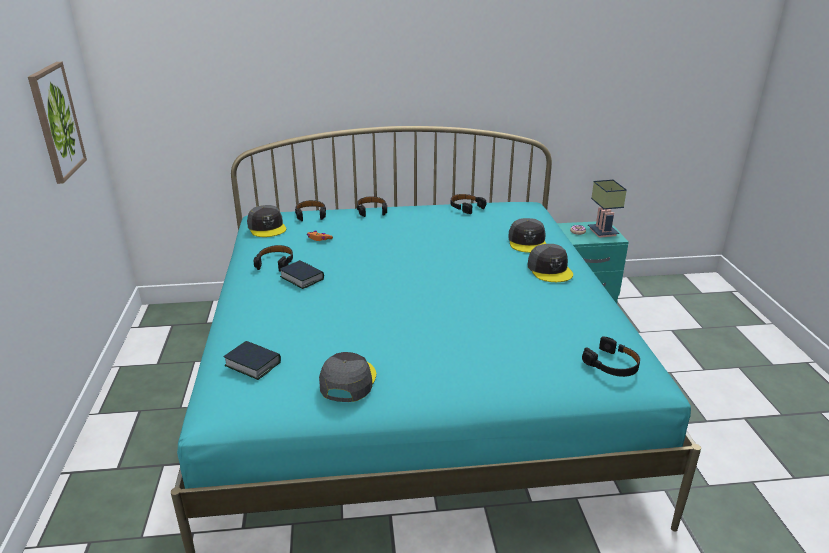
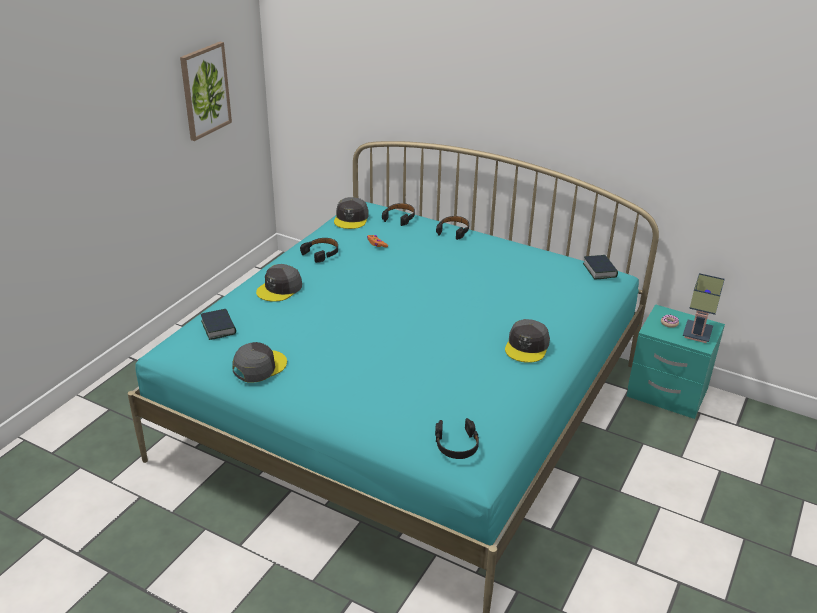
camera: 35 degrees right, 5 degrees up
book [280,260,324,289] -> book moved to [583,255,618,279]
black headphones [451,194,486,214] -> none
grey cap [508,218,546,253] -> grey cap moved to [256,264,302,302]

